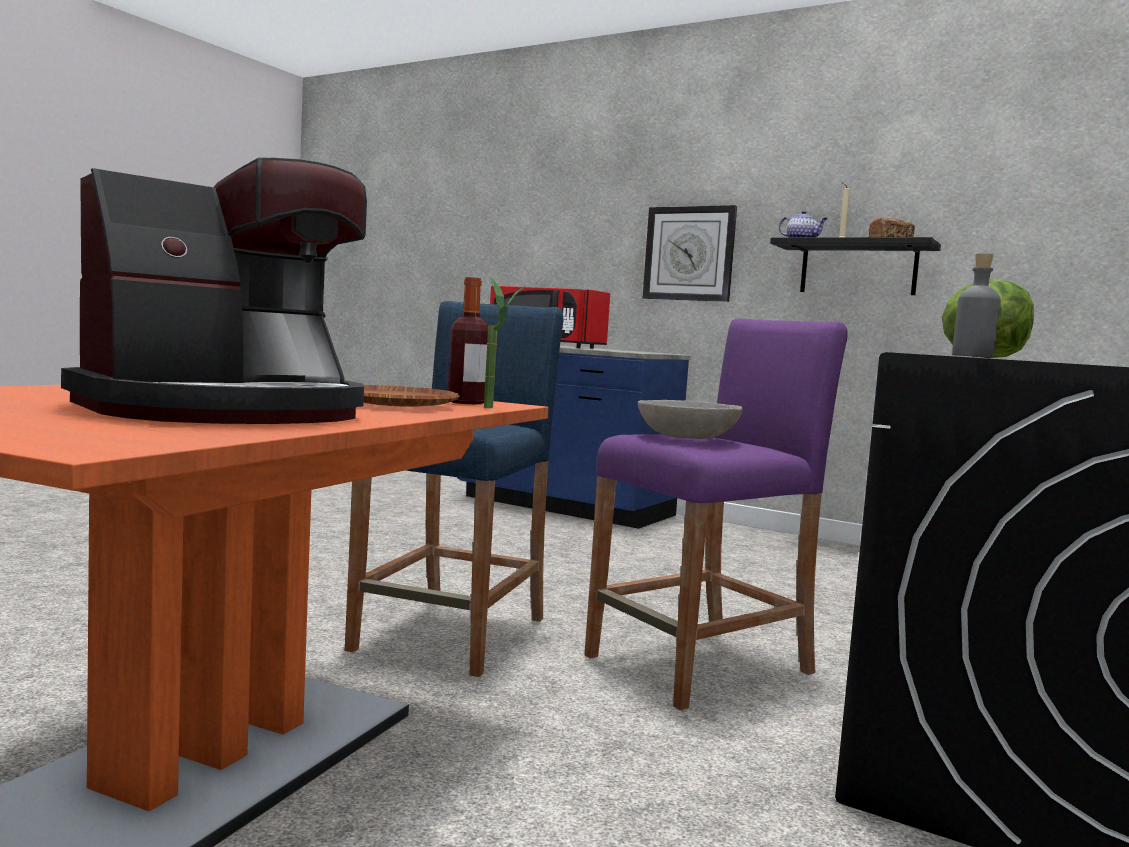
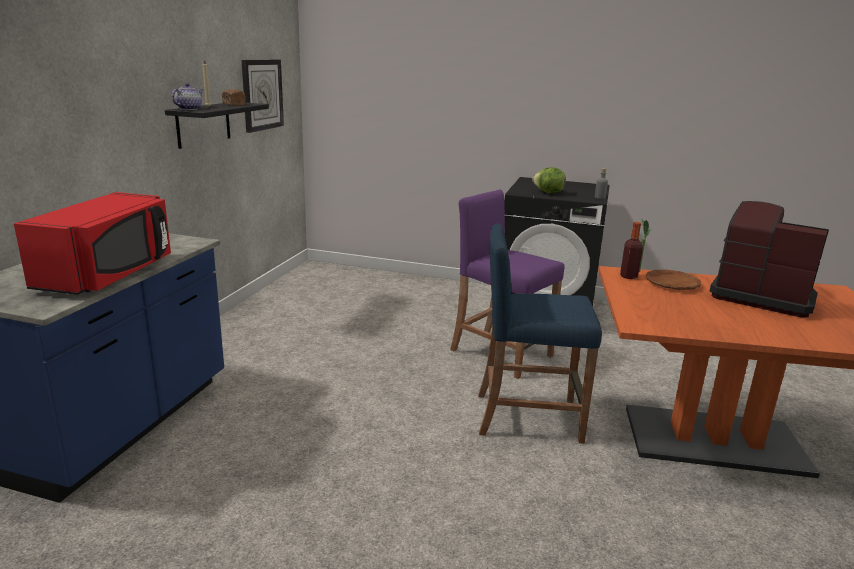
camera: 105 degrees left, 15 degrees up
grey bowl [638,400,743,439] -> none
wall clock [643,205,737,302] -> wall clock moved to [242,60,284,133]

